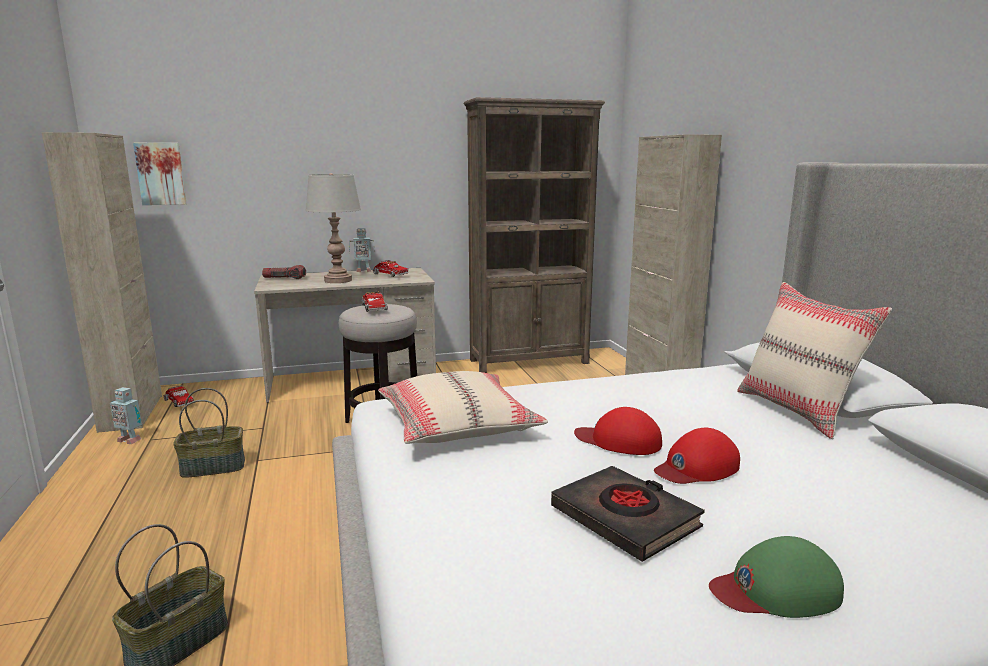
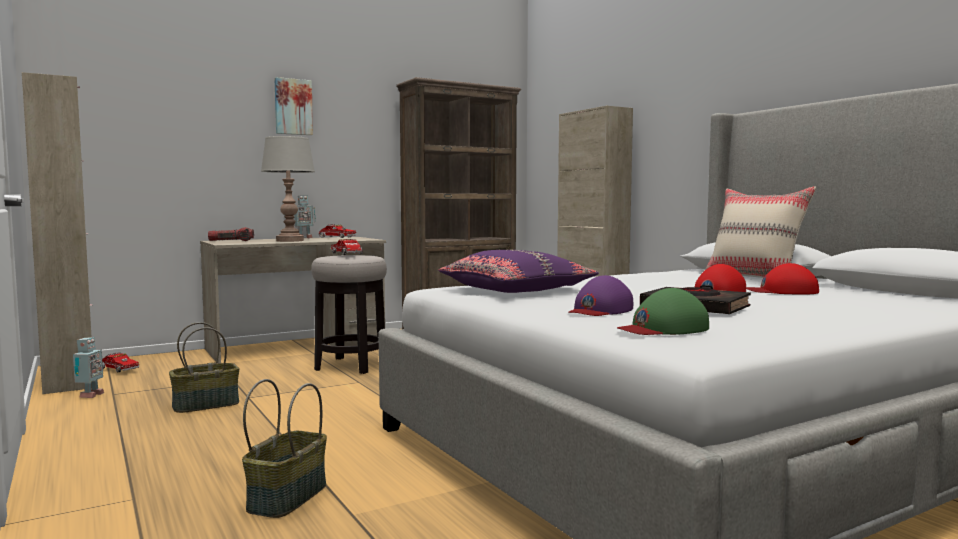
camera: 15 degrees left, 10 degrees down
toy robot [110,387,142,444] -> toy robot turned 90 degrees counterclockwise [73,337,104,398]
picture [133,143,187,205] -> picture moved to [274,77,313,135]
beige pillow [378,371,548,444] -> purple pillow [438,250,599,293]
red cap [574,407,662,455] -> red cap moved to [746,263,819,294]
green cap [709,536,844,618] -> green cap moved to [617,288,709,335]
none -> purple cap [568,275,633,316]

